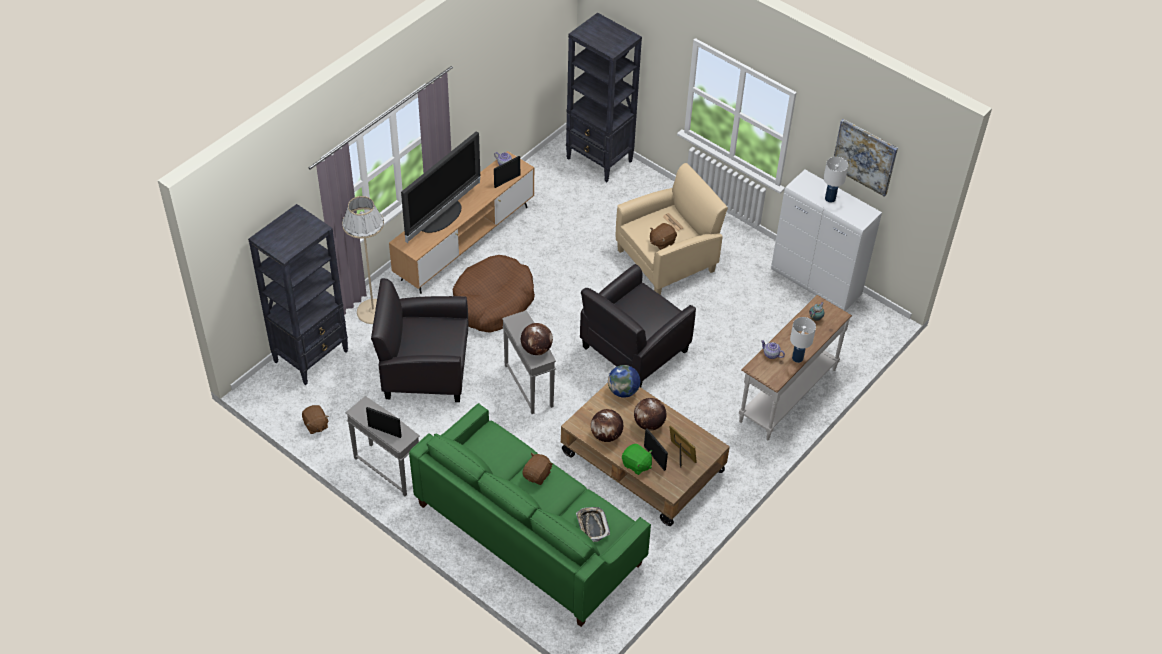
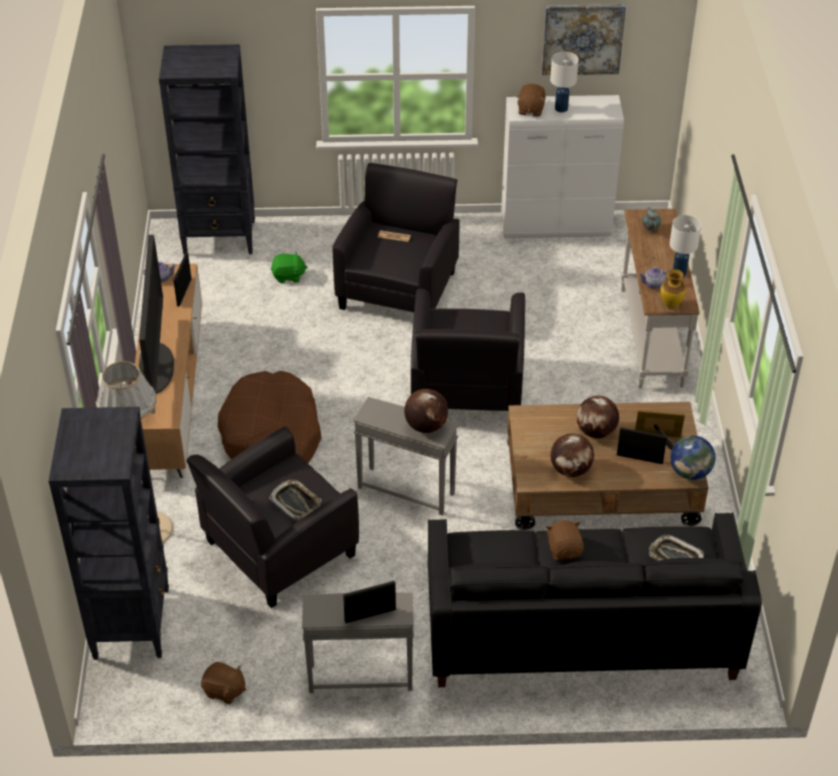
camera: 40 degrees left, 5 degrees down
green sofa [409,403,651,627] -> black sofa [428,512,762,687]
globe [608,365,640,398] -> globe moved to [670,436,715,480]
beige armchair [616,163,728,295] -> black armchair [332,163,460,312]
green plush toy [622,444,652,475] -> green plush toy moved to [271,252,307,283]
brown plush toy [650,223,677,250] -> brown plush toy moved to [516,84,546,117]
none -> tray [269,480,322,521]
none -> vase [660,269,686,309]

